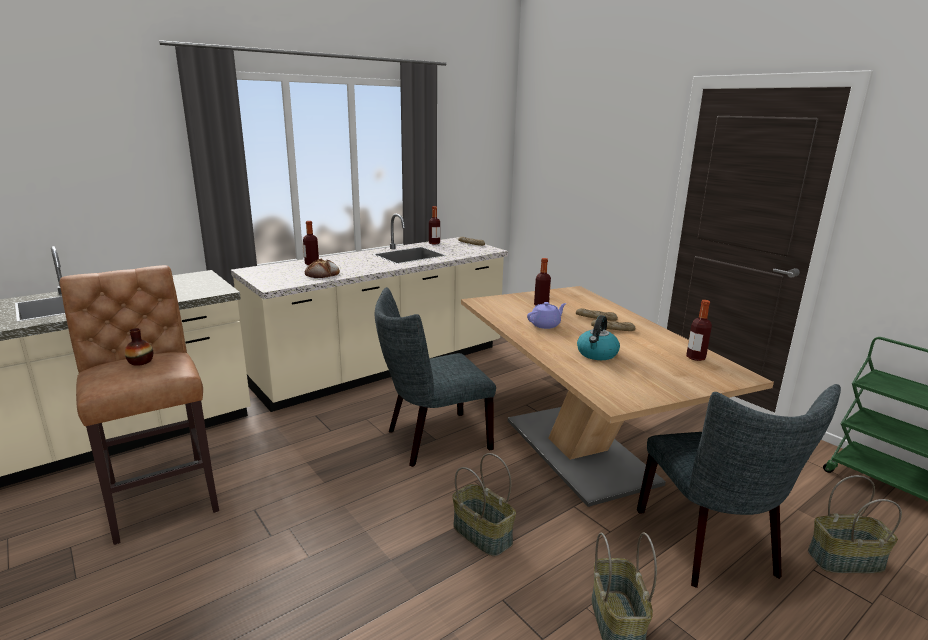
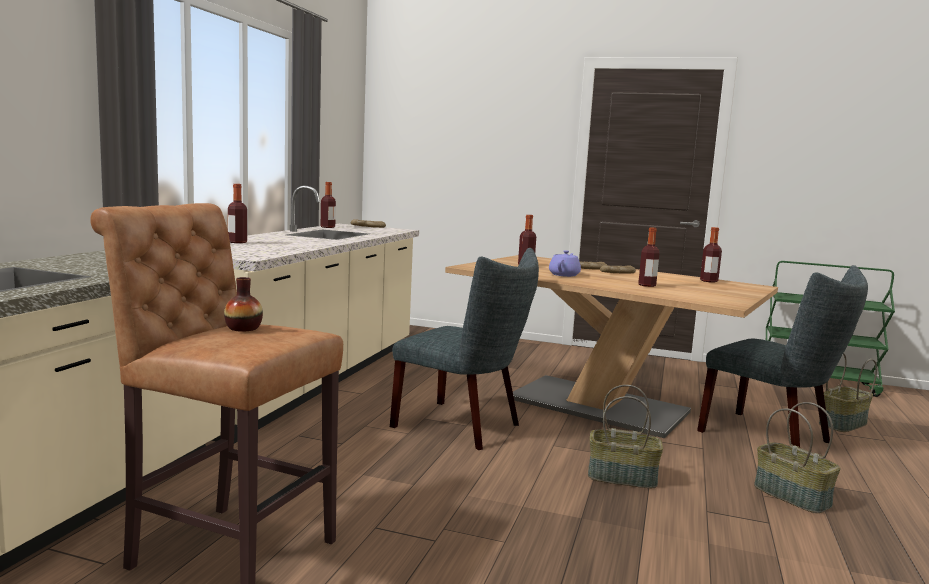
camera: 35 degrees left, 10 degrees down
bread [305,259,340,278] -> none
grey chair [375,287,496,467] -> grey chair turned 90 degrees counterclockwise [390,248,539,450]
kettle [577,315,620,360] -> bottle [638,227,659,287]

